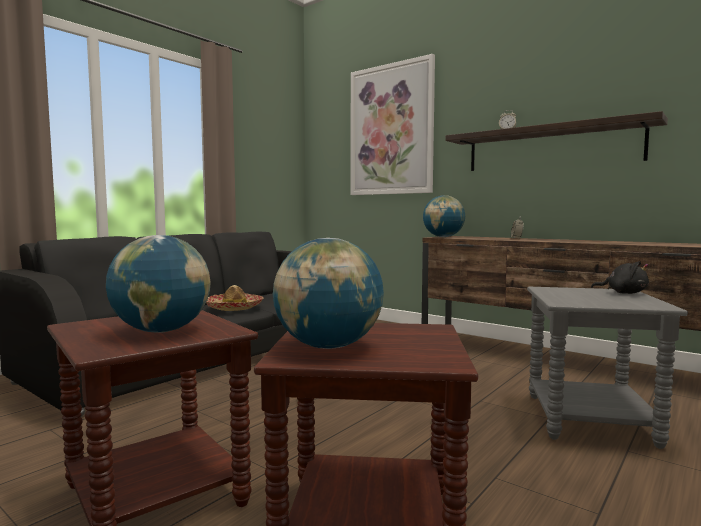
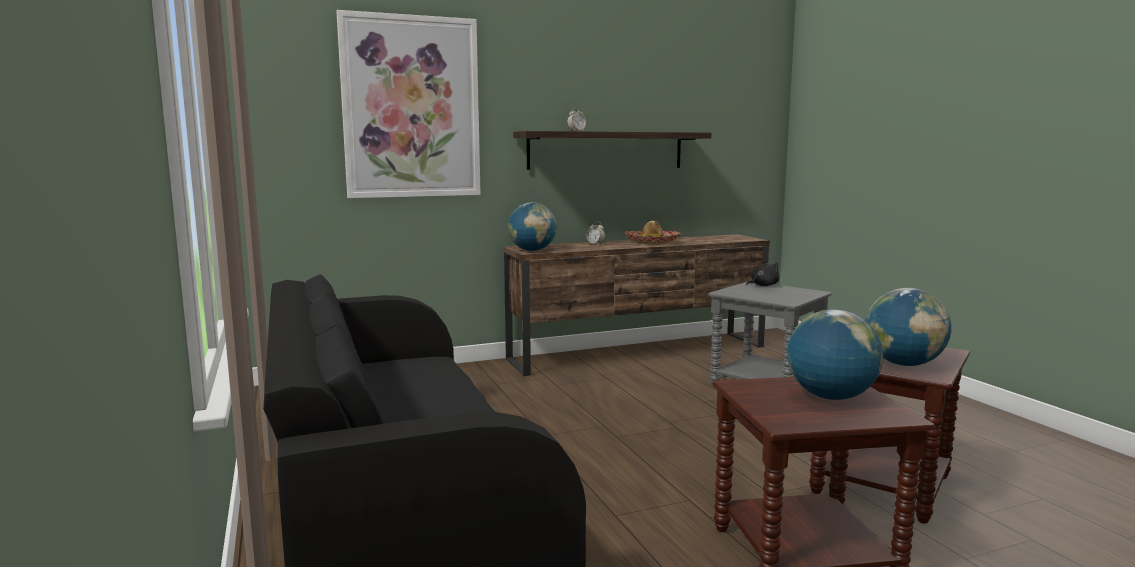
camera: 60 degrees left, 5 degrees up
hat [206,285,264,311] -> hat moved to [625,221,681,244]

